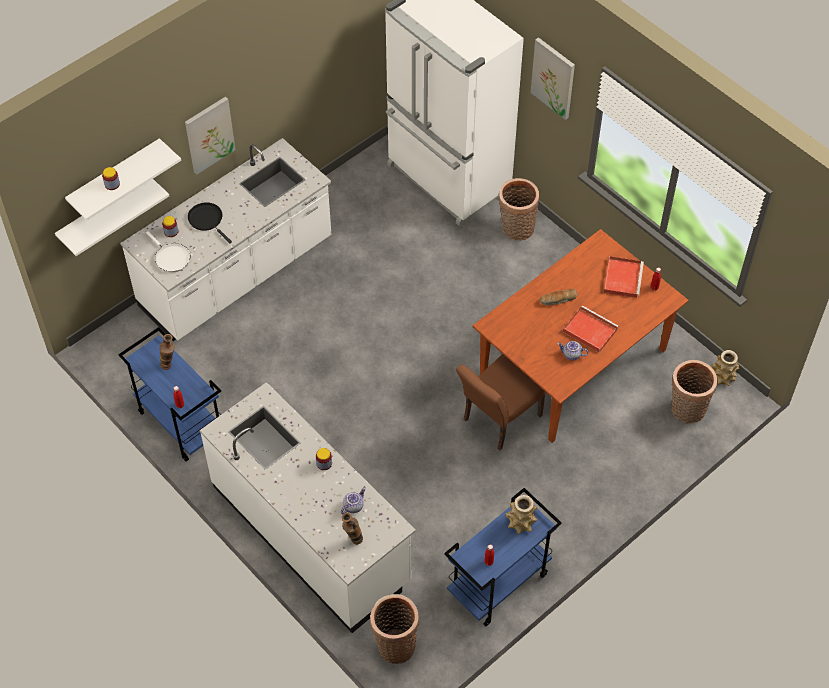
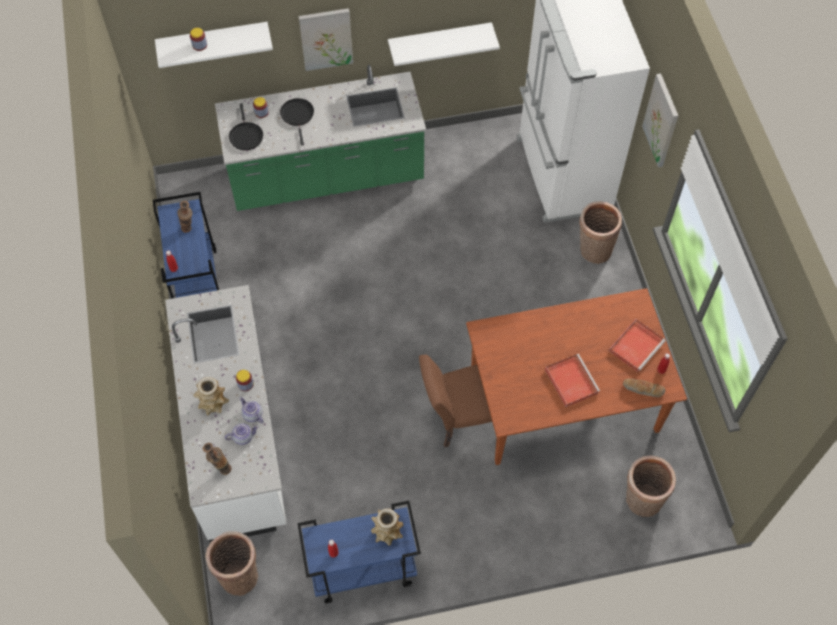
camera: 30 degrees right, 5 degrees up
white shelf [55,179,169,256] -> white shelf moved to [388,22,500,66]
white counter [120,138,331,341] -> green counter [215,65,426,211]
white frying pan [146,231,190,273] -> black frying pan [229,103,263,150]
bread [540,289,578,305] -> bread moved to [623,379,665,397]
teapot [557,341,589,361] -> teapot moved to [240,397,263,423]
vase [712,350,739,386] -> vase moved to [193,377,229,415]

